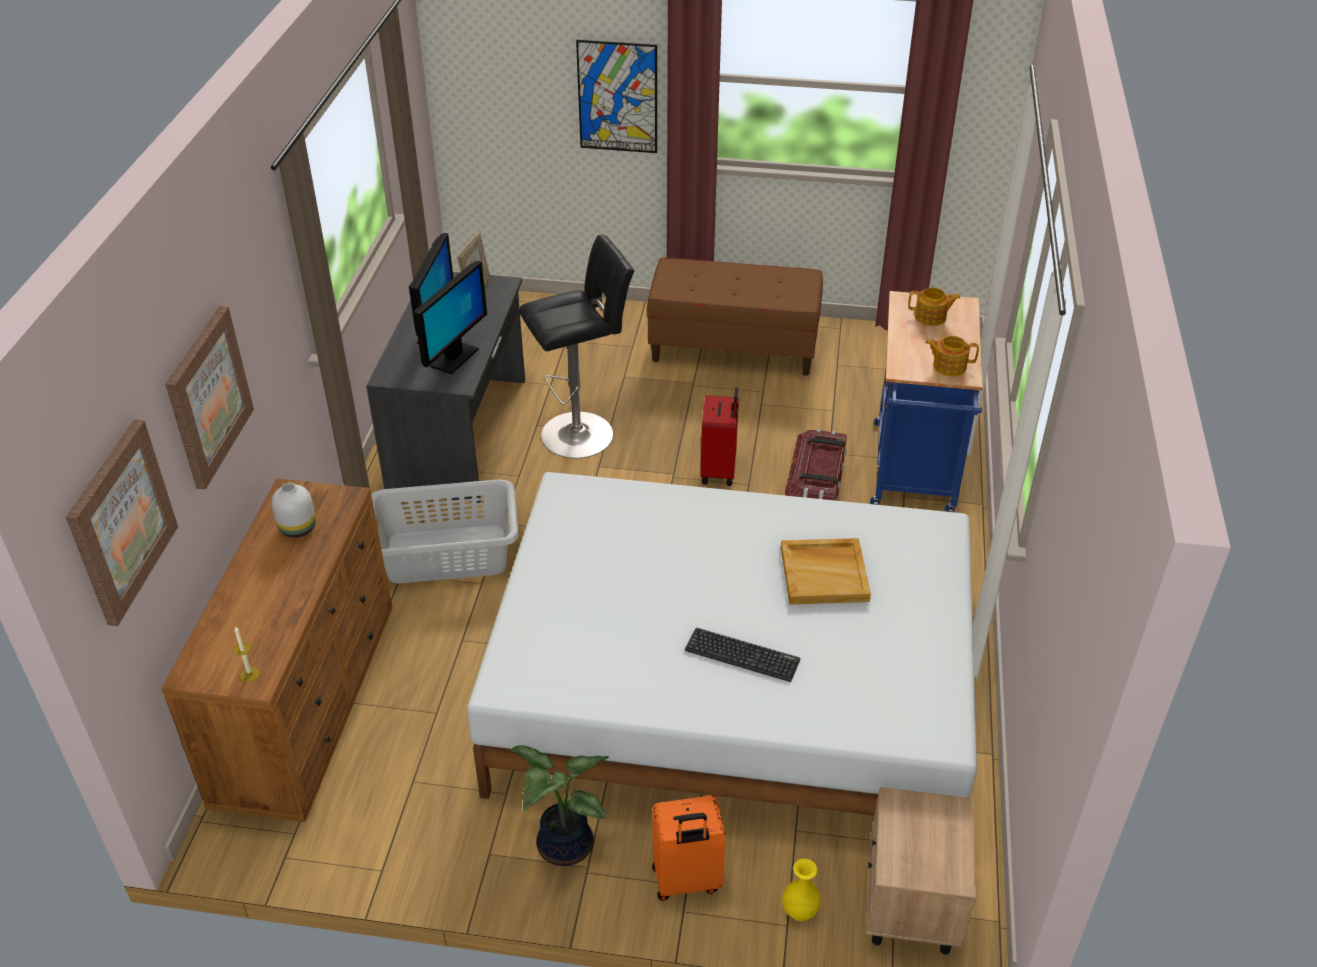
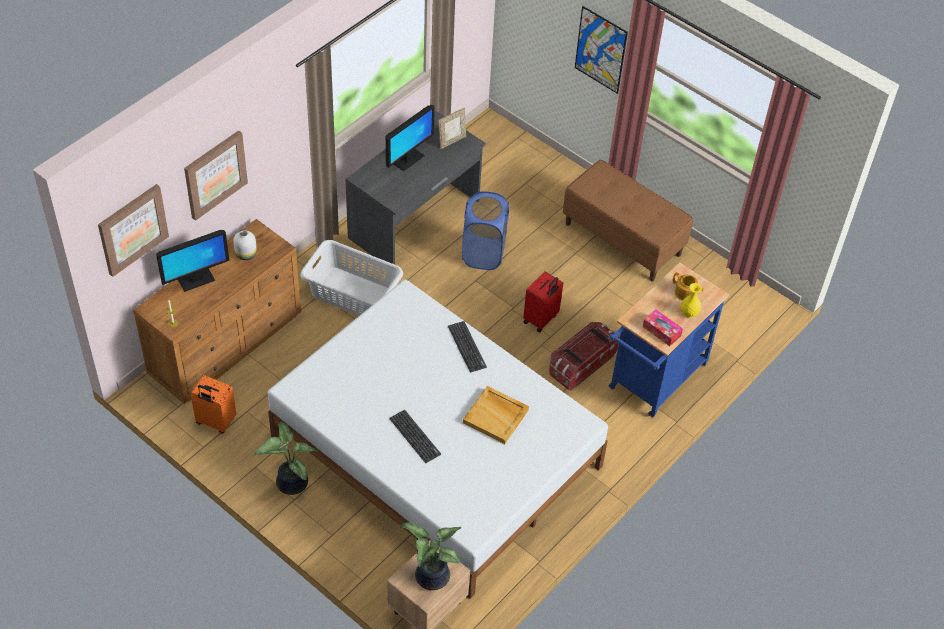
camera: 30 degrees right, 10 degrees up
monitor [414,261,487,374] -> monitor moved to [156,230,230,292]
black stool [519,234,635,458] -> blue laundry basket [462,191,509,270]
orange suitcase [652,795,726,901] -> orange suitcase moved to [190,375,236,433]
yellow vase [782,859,821,921] -> yellow vase moved to [681,283,702,318]
teapot [926,336,979,376] -> tissue box [643,309,683,346]
none -> potted plant [400,523,461,590]
none -> keyboard [448,321,487,373]

